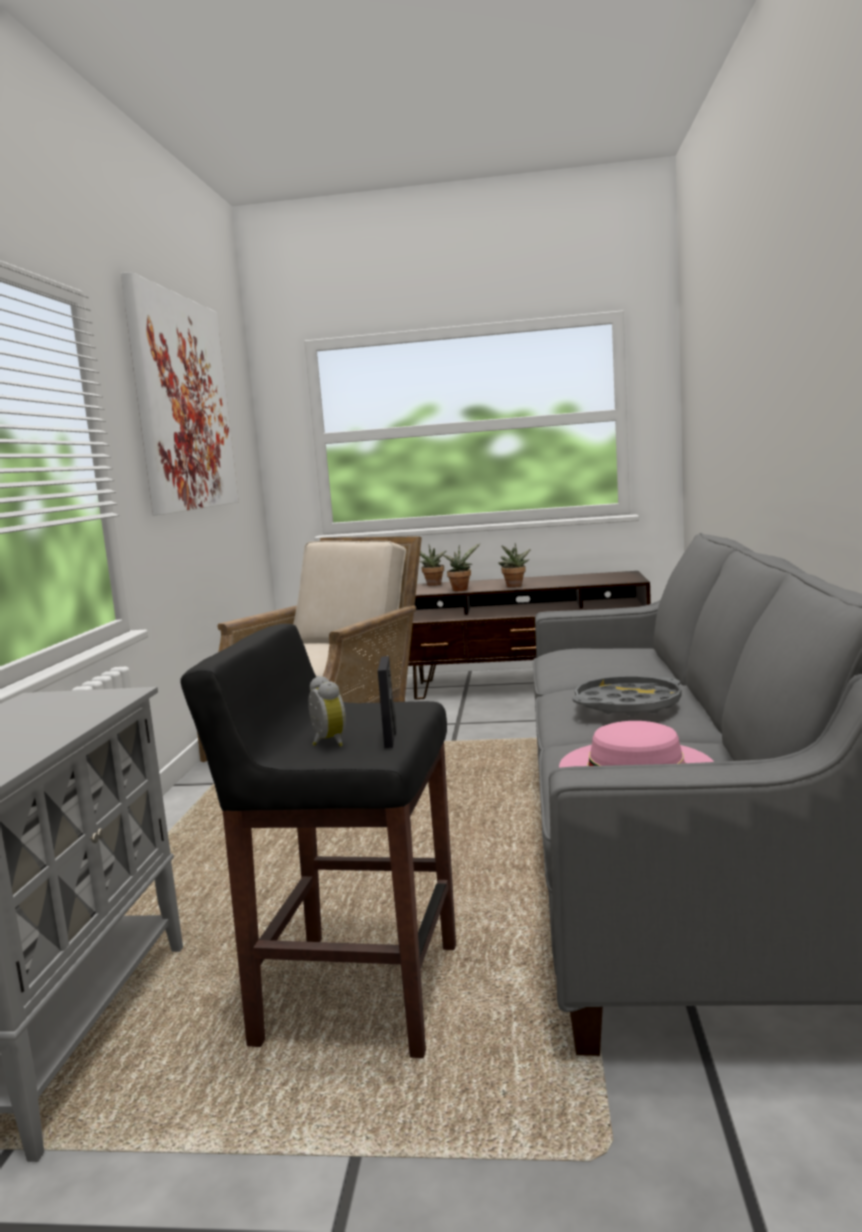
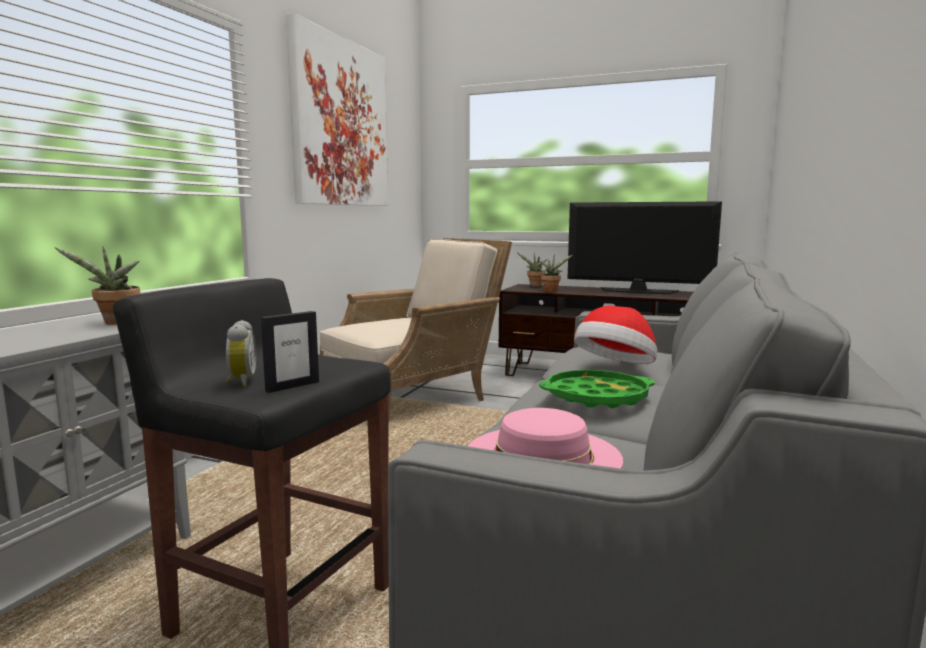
camera: 15 degrees right, 0 degrees up
picture frame [378,656,397,748] -> picture frame turned 150 degrees counterclockwise [261,311,319,393]
potted plant [498,543,531,587] -> potted plant moved to [55,246,140,325]
grey tray [573,676,682,716] -> green tray [539,370,654,408]
none -> television [568,201,722,294]
none -> hat [574,306,657,364]

